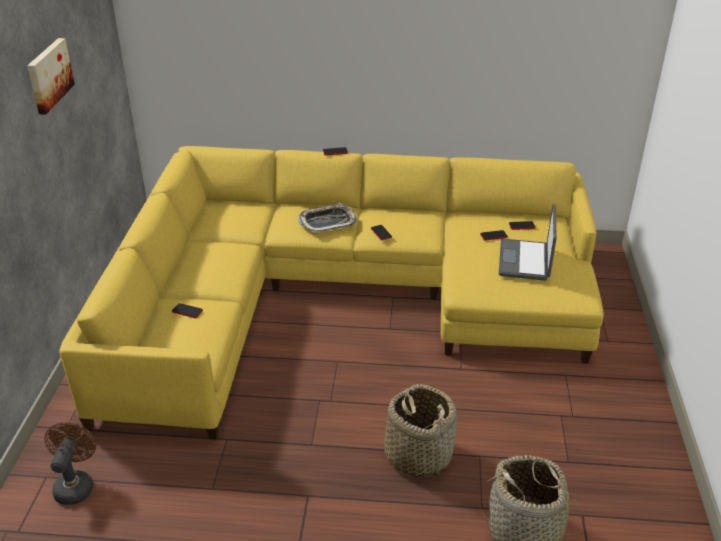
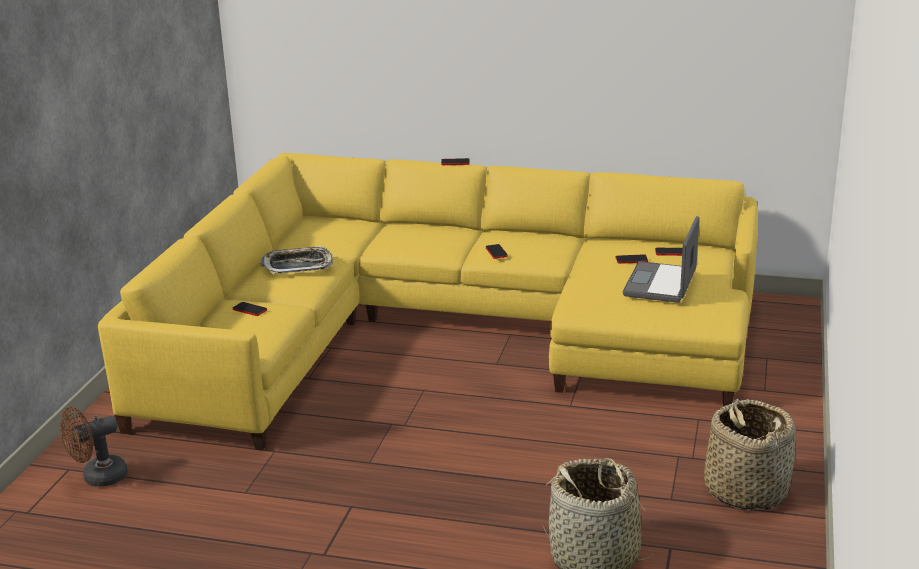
camera: 10 degrees right, 10 degrees down
picture [27,38,75,115] -> none
brown fan [44,422,96,505] -> brown fan turned 135 degrees counterclockwise [60,407,128,487]
tray [298,203,357,232] -> tray moved to [261,246,333,274]
basket [384,384,457,477] -> basket moved to [704,399,796,510]

